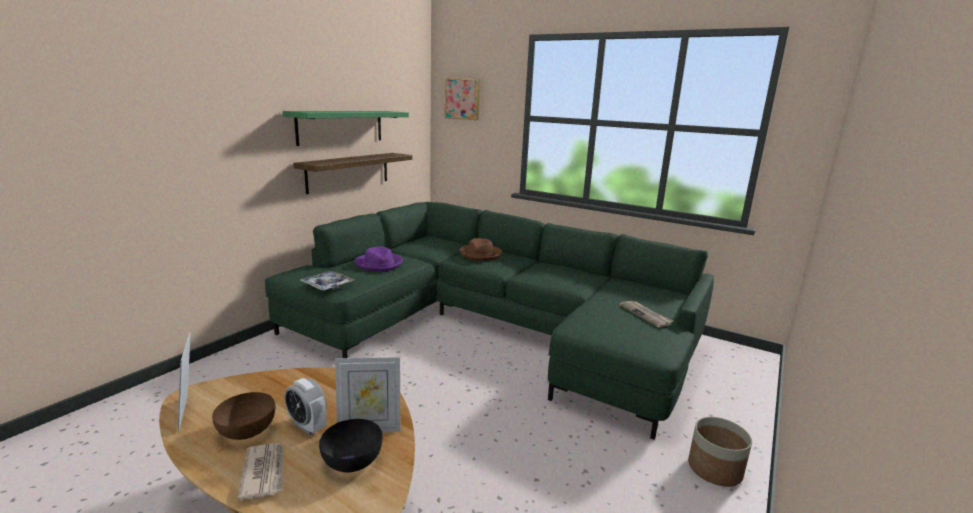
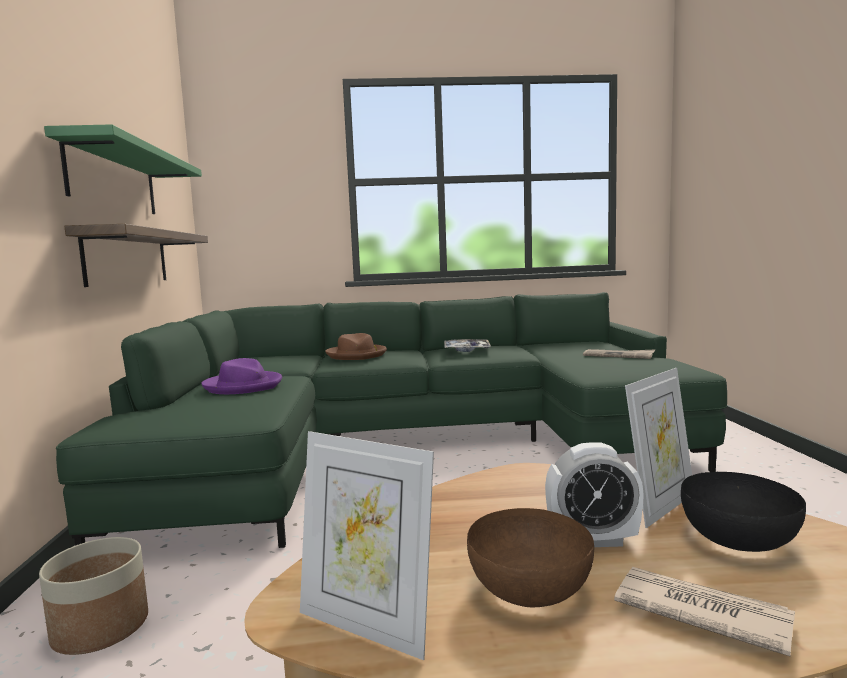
camera: 35 degrees left, 10 degrees down
tray [301,271,354,291] -> tray moved to [444,339,491,352]
picture [445,78,480,120] -> none
planter [688,417,752,487] -> planter moved to [39,537,148,655]

